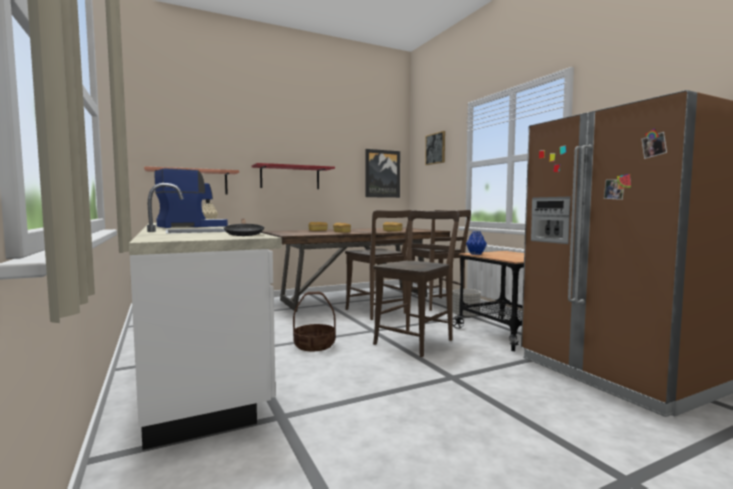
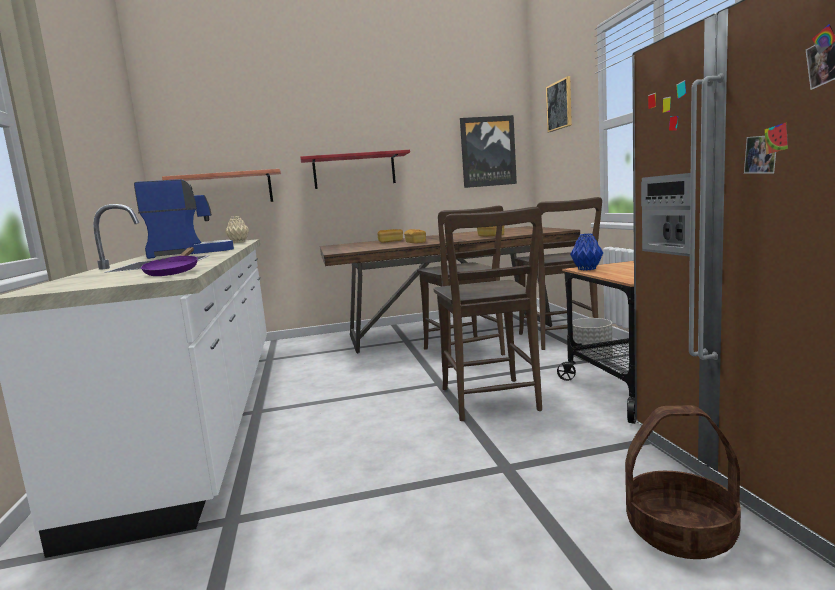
camera: 15 degrees right, 5 degrees up
black frying pan [224,219,264,236] -> purple frying pan [141,247,198,276]
basket [293,292,336,351] -> basket moved to [625,405,741,559]
brown chair [373,210,460,357] -> brown chair turned 120 degrees clockwise [434,207,542,421]

